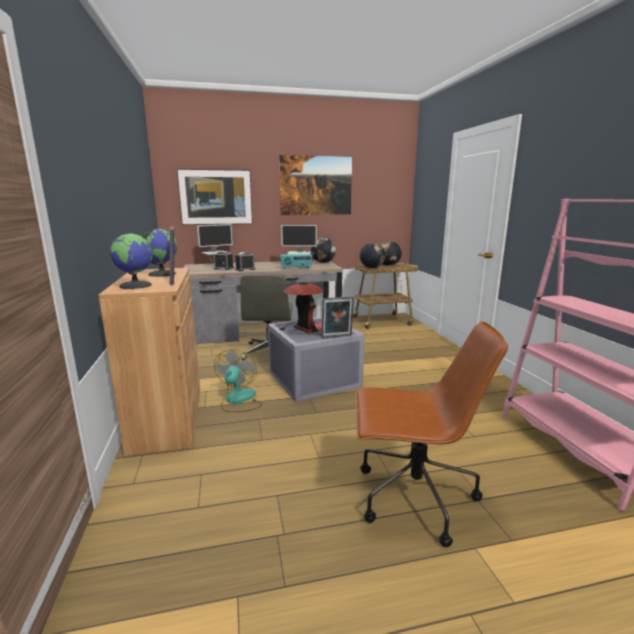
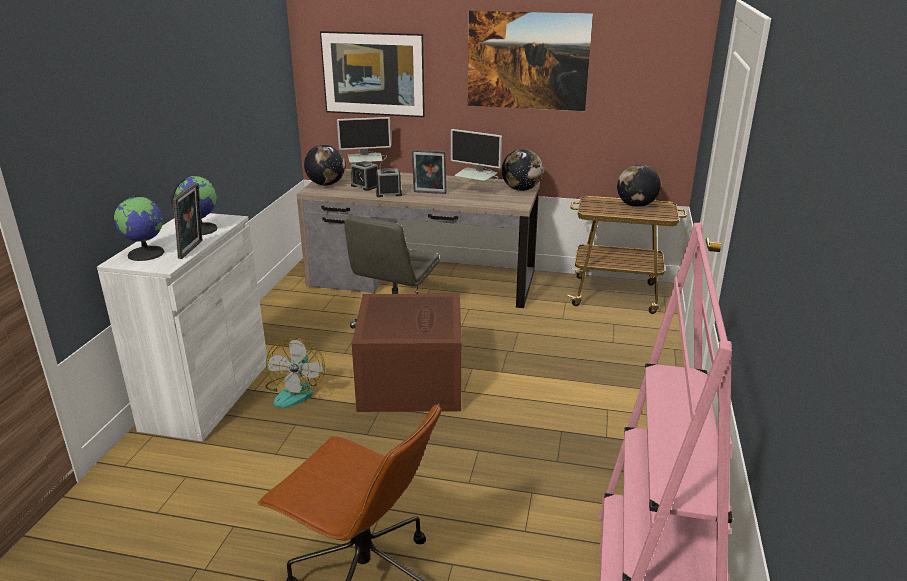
camera: 25 degrees right, 10 degrees up
brown cabinet [99,268,200,456] -> white cabinet [97,213,268,442]
fan [214,349,262,412] -> fan turned 150 degrees clockwise [266,338,325,408]
grey storage box [268,317,365,402] -> brown storage box [352,294,462,412]
table lamp [279,282,324,335] -> none
radio [280,254,312,269] -> none
picture frame [322,296,354,338] -> picture frame moved to [412,150,446,194]
globe [360,242,386,268] -> globe moved to [304,145,345,186]

